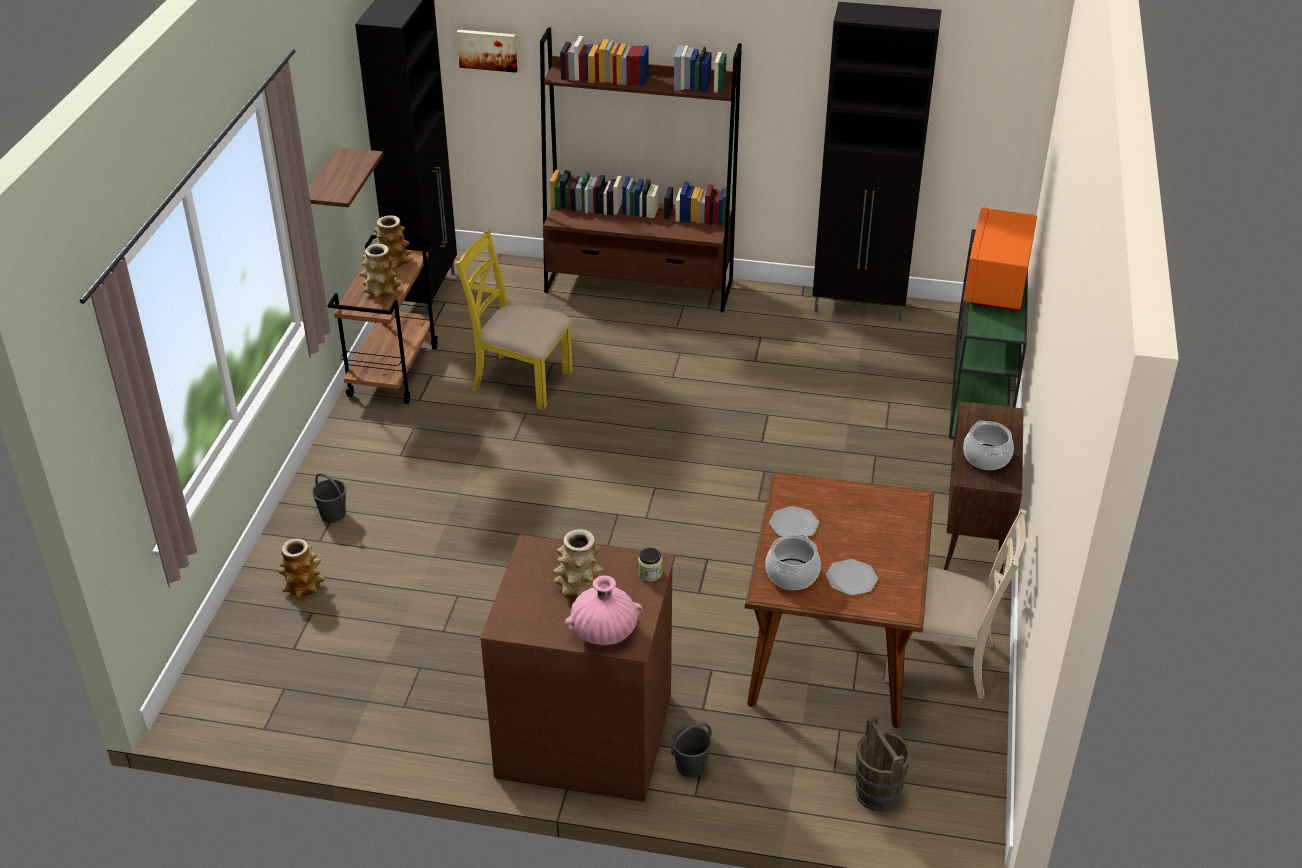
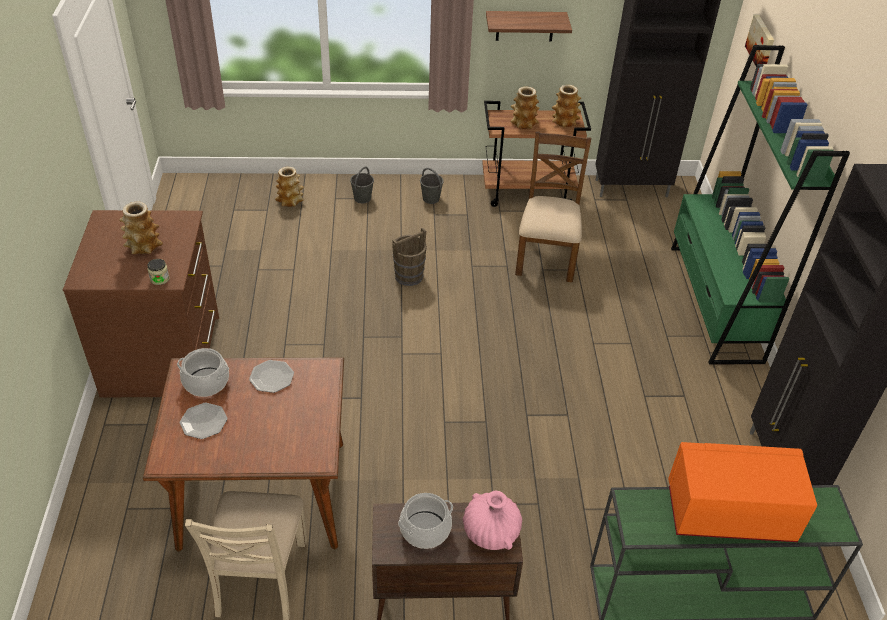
camera: 75 degrees right, 5 degrees up
yellow chair [455,230,573,410] -> brown chair [515,131,591,282]
brown bookcase [540,27,742,312] -> green bookcase [671,45,850,364]
pink vase [565,575,643,645] -> pink vase moved to [463,491,522,550]
grey bucket [671,722,712,778] -> grey bucket moved to [420,168,444,204]
brown bucket [855,716,911,811] -> brown bucket moved to [392,227,427,286]

